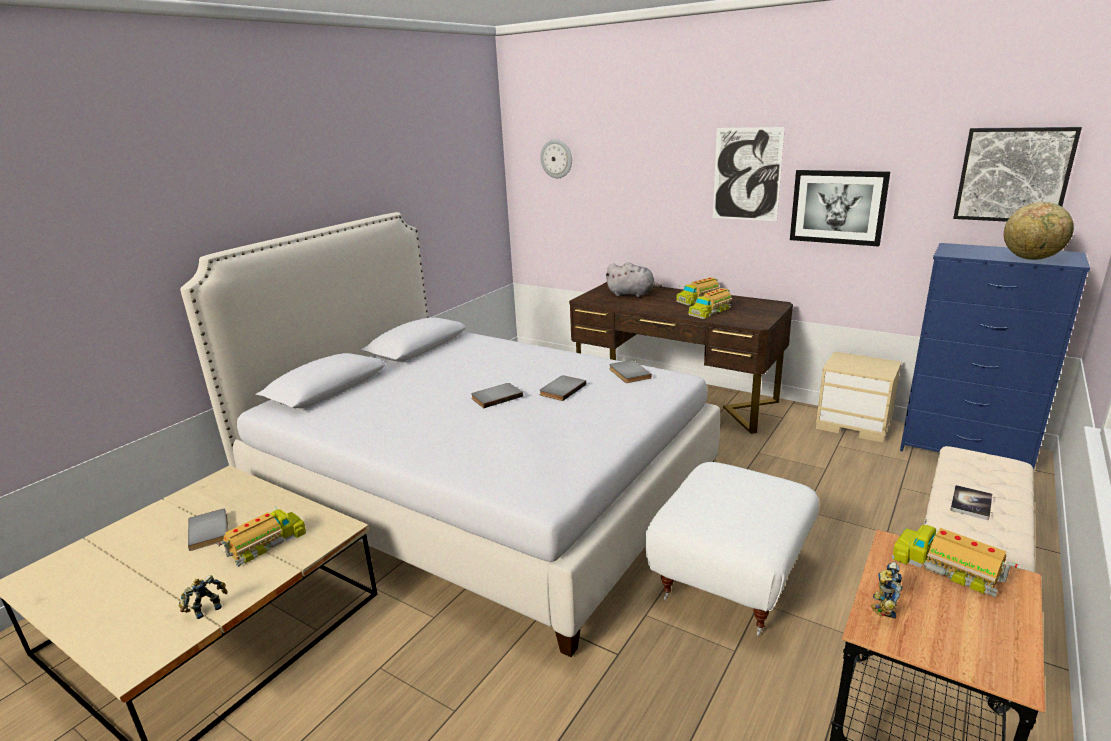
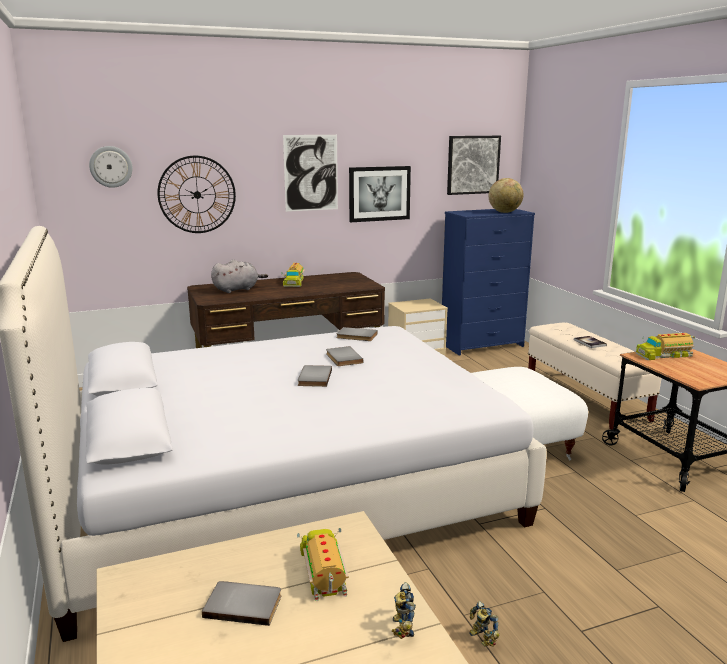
camera: 55 degrees left, 5 degrees down
toy truck [688,288,733,319] -> none
toy robot [871,562,903,619] -> toy robot moved to [469,601,500,646]
none -> wall clock [157,156,236,233]

